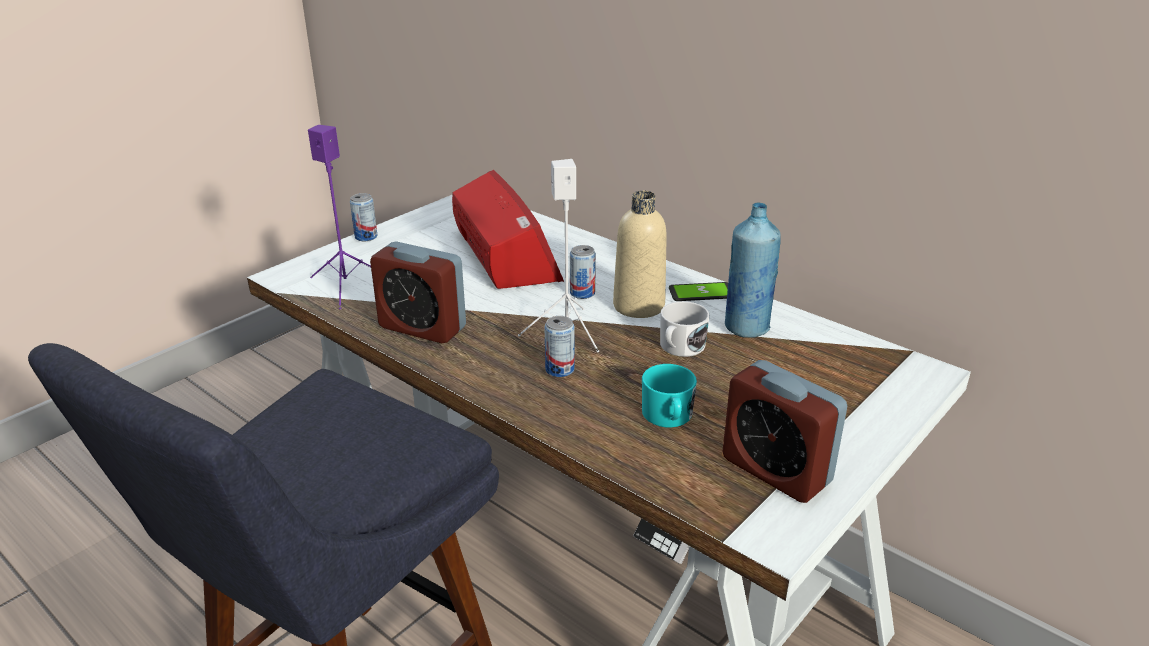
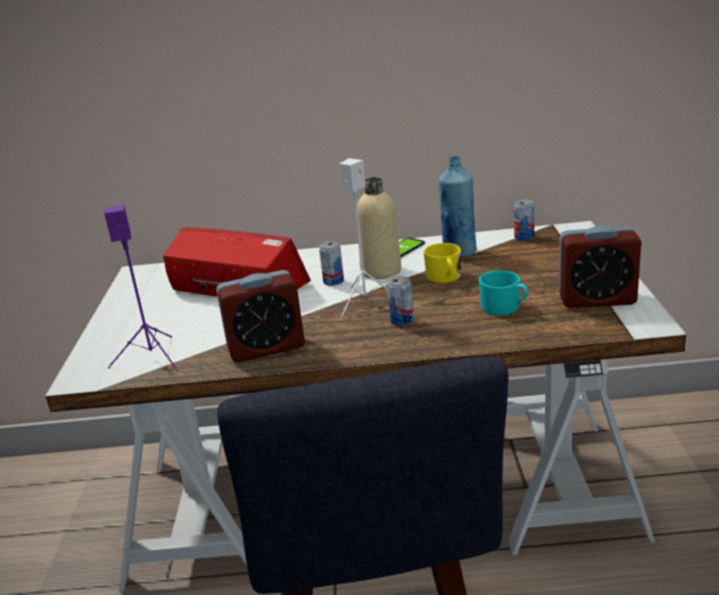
camera: 40 degrees left, 5 degrees down
can [350,193,378,241] -> can moved to [514,199,535,241]
white mug [660,301,709,357] -> yellow mug [424,243,461,283]

